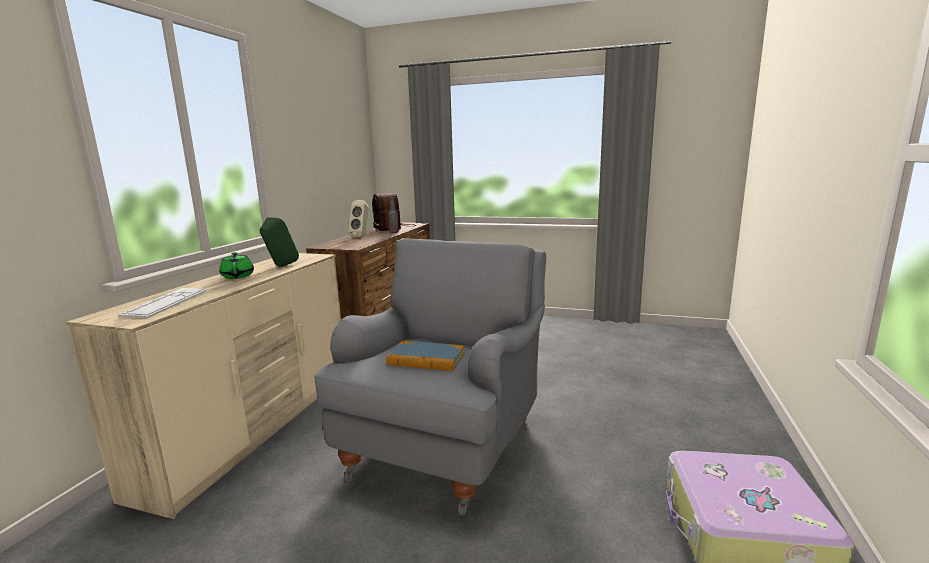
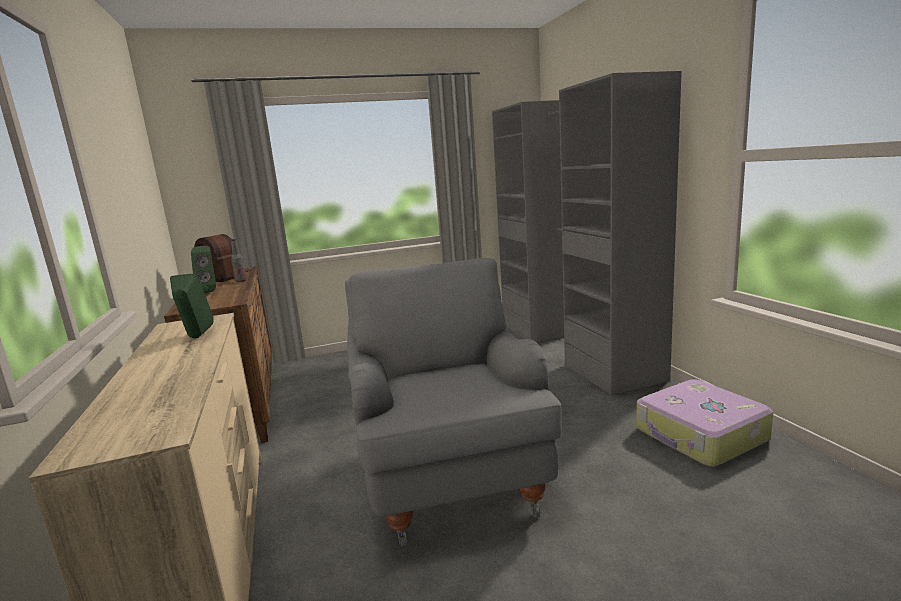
camera: 35 degrees left, 0 degrees up
keyboard [118,288,207,318] -> none
green teapot [219,252,254,279] -> none
beige speaker [348,200,369,237] -> green speaker [191,246,216,293]
book [386,341,465,371] -> none
none -> grey wardrobe [492,71,682,395]

